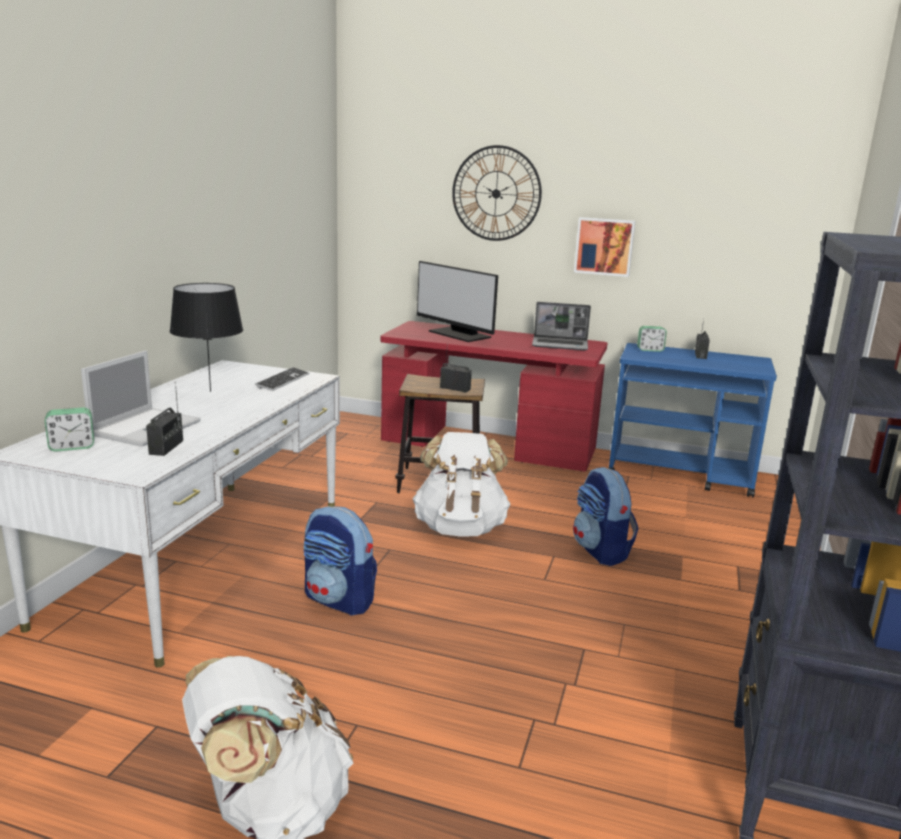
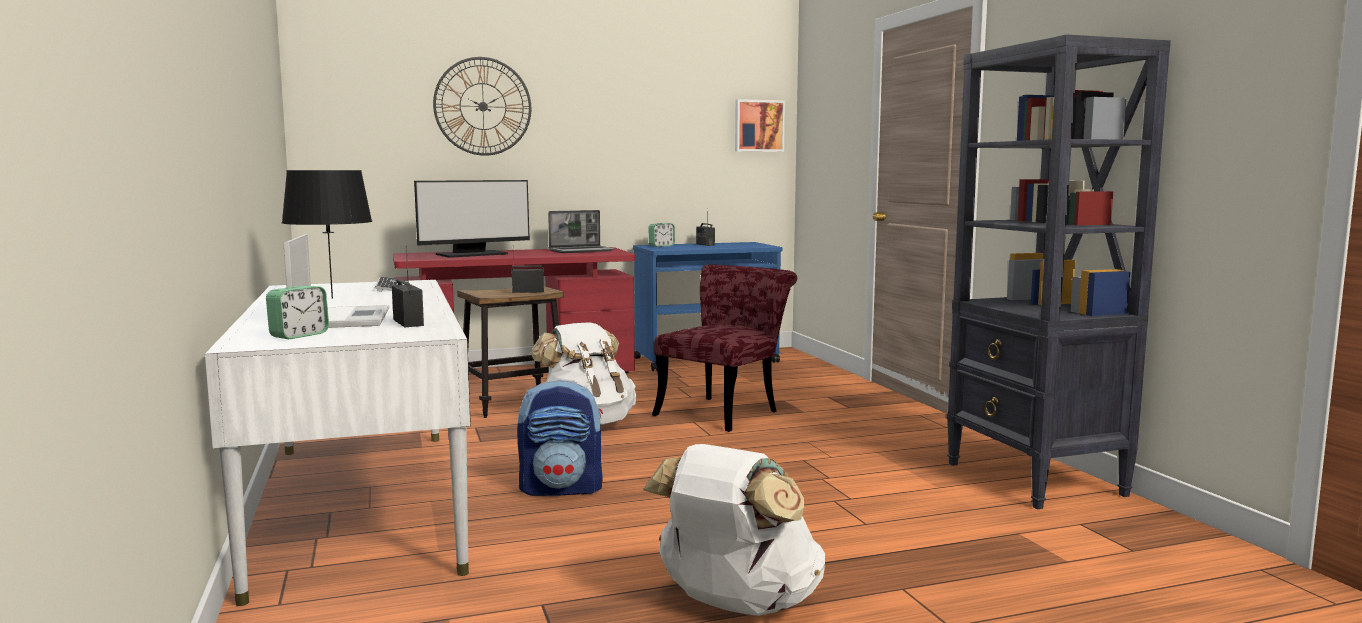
camera: 35 degrees left, 10 degrees down
monitor [417,261,498,342] -> monitor turned 45 degrees counterclockwise [414,180,530,258]
backpack [573,467,638,566] -> red chair [652,264,797,432]
picture [574,217,636,277] -> picture moved to [735,99,785,152]

